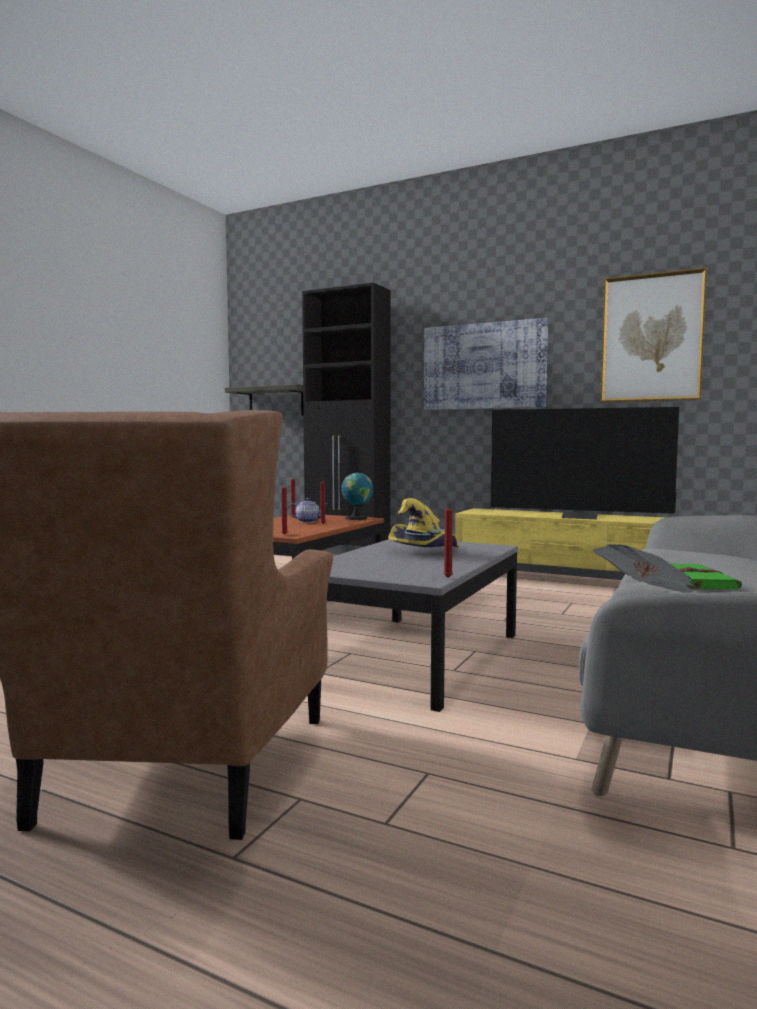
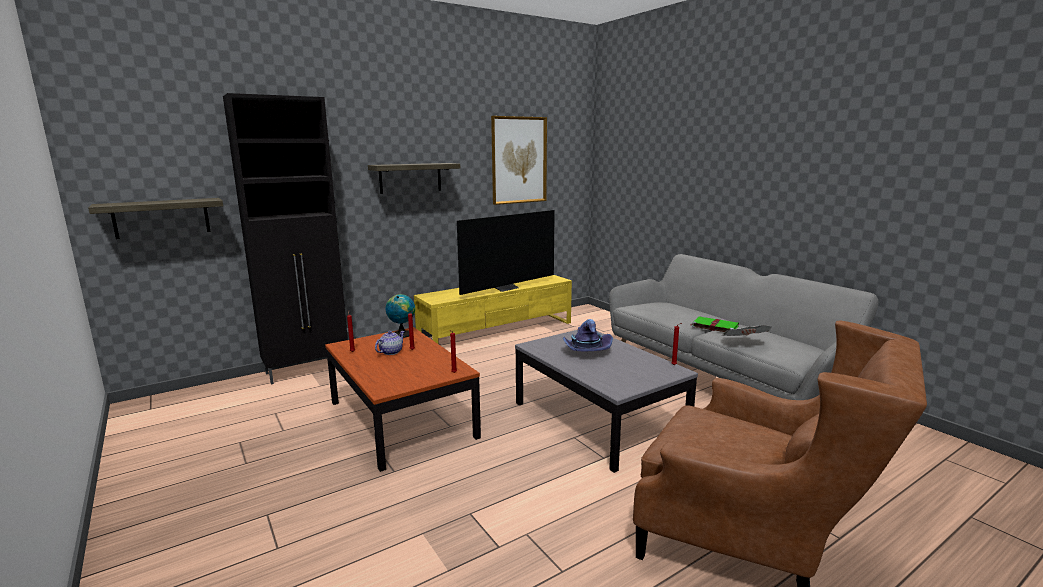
camera: 60 degrees left, 10 degrees up
yellow hat [388,498,459,547] -> purple hat [563,319,613,352]
picture [424,318,548,410] -> shelf [368,163,460,194]

